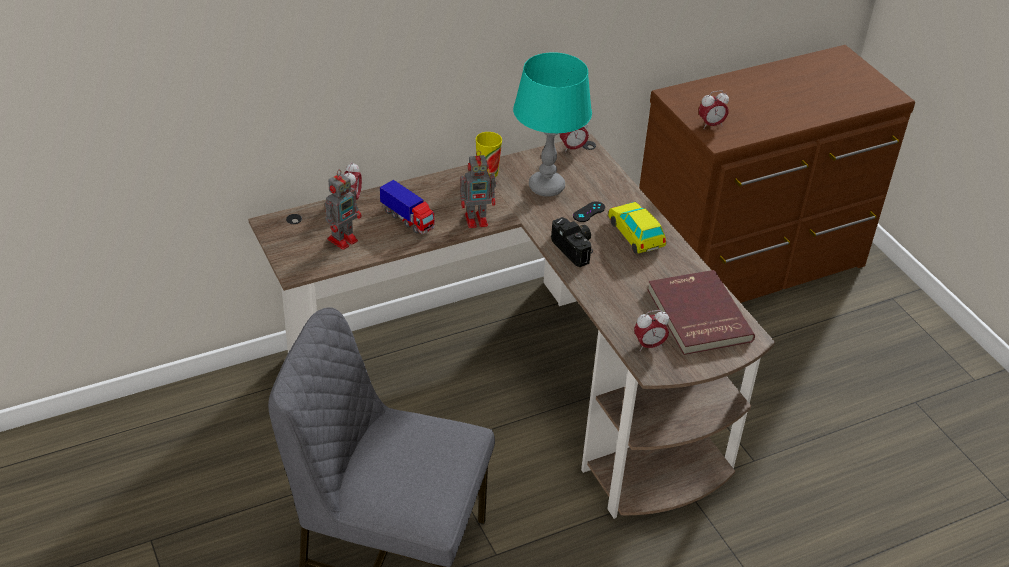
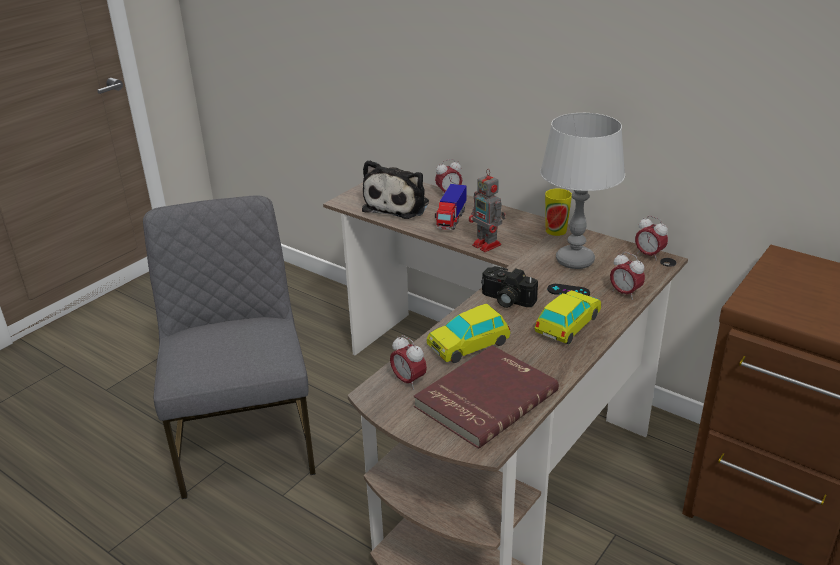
camera: 65 degrees right, 10 degrees down
toy robot [325,170,362,250] -> plush toy [362,160,429,219]
turquoise table lamp [513,52,592,197] -> grey table lamp [540,113,625,269]
camera [551,217,593,267] -> camera turned 90 degrees clockwise [481,266,538,308]
alarm clock [699,90,729,129] -> alarm clock moved to [610,252,645,300]
none -> toy car [427,304,511,363]

